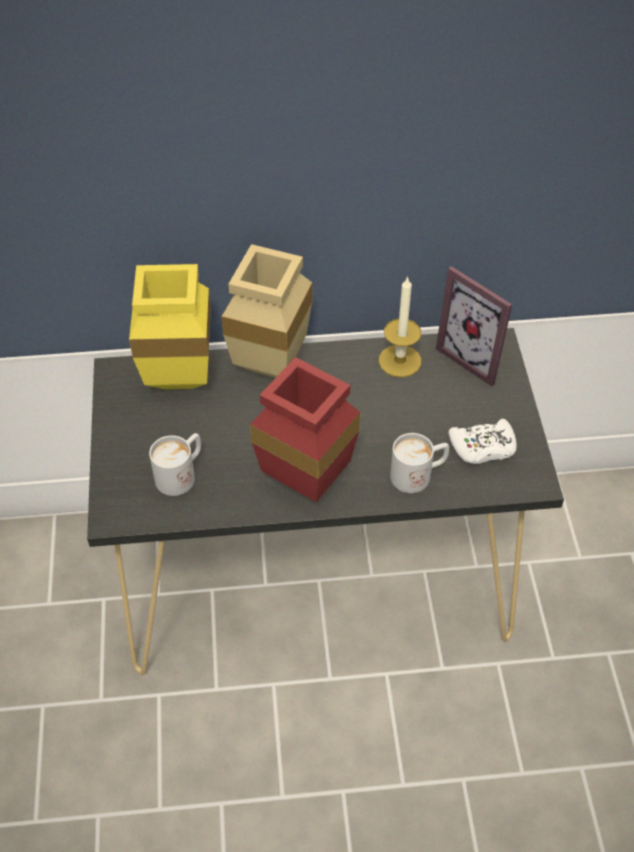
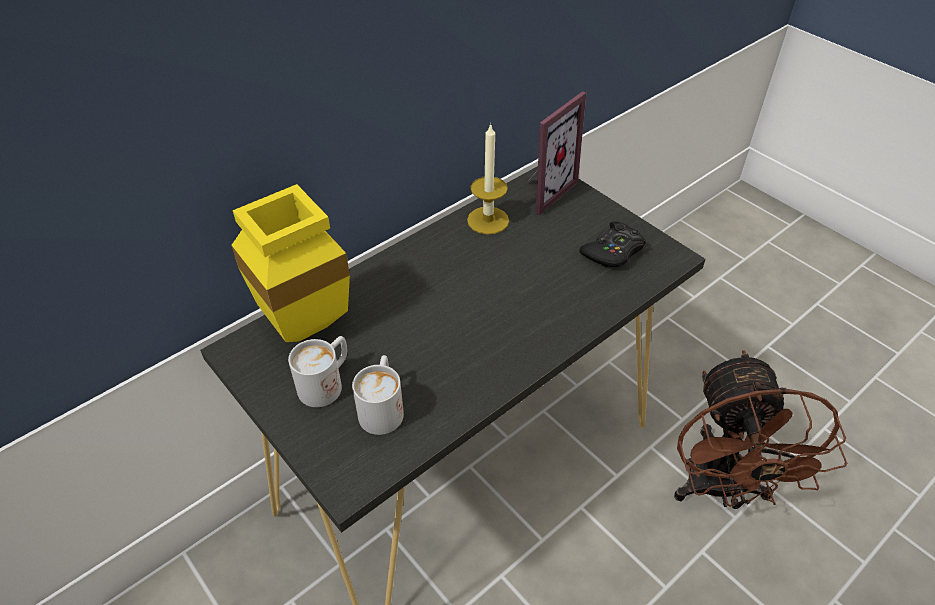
camera: 35 degrees left, 5 degrees down
beige vase [222,244,312,378] -> none
red vase [250,357,360,502] -> none
white mug [390,433,449,493] -> white mug moved to [288,336,347,407]
picture frame [436,266,512,387] -> picture frame turned 60 degrees counterclockwise [527,91,586,215]
white game controller [448,419,517,464] -> black game controller [579,221,646,267]
none -> brown fan [674,350,847,509]

